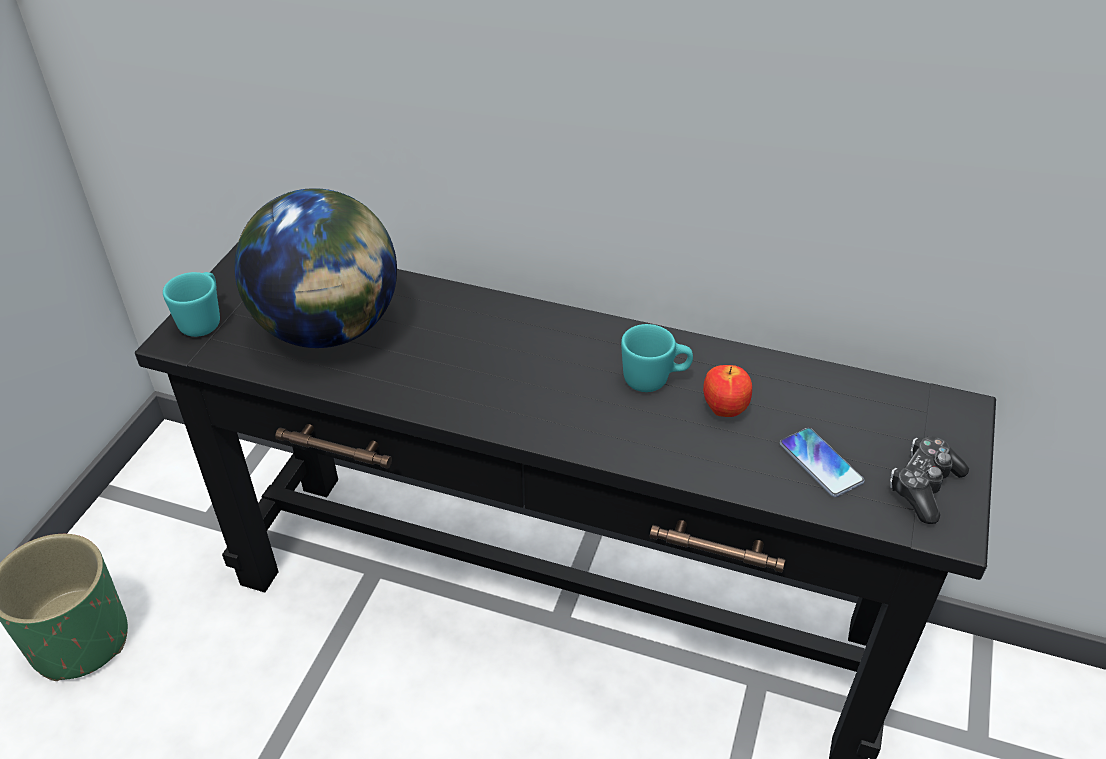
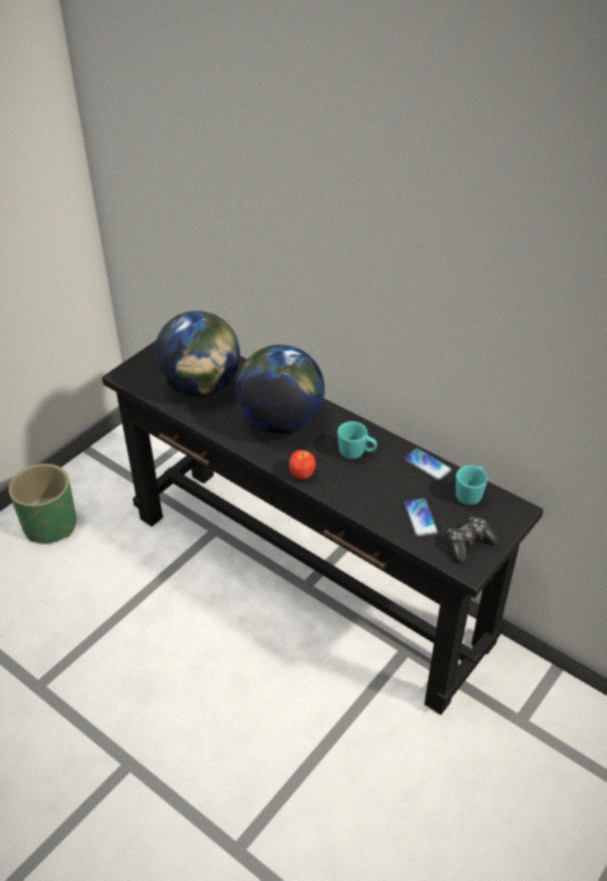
camera: 20 degrees right, 0 degrees up
turquoise mug [163,272,220,337] -> turquoise mug moved to [456,465,488,505]
apple [703,365,752,417] -> apple moved to [289,450,315,480]
none -> globe [236,345,325,434]
none -> phone [404,448,451,481]

